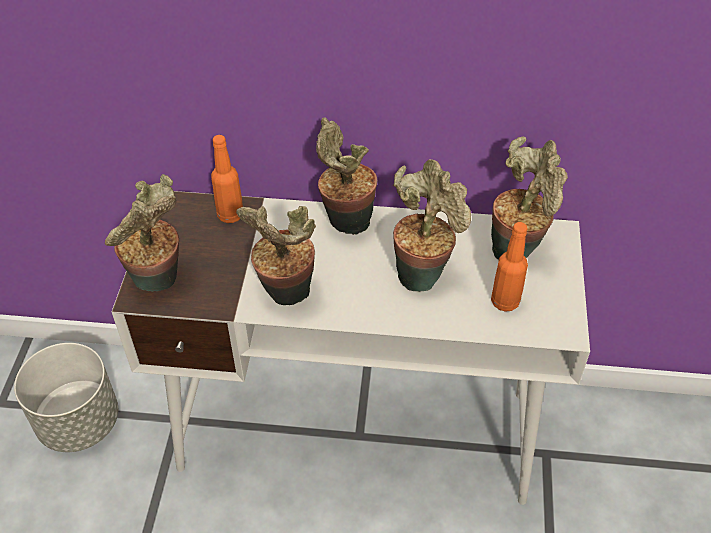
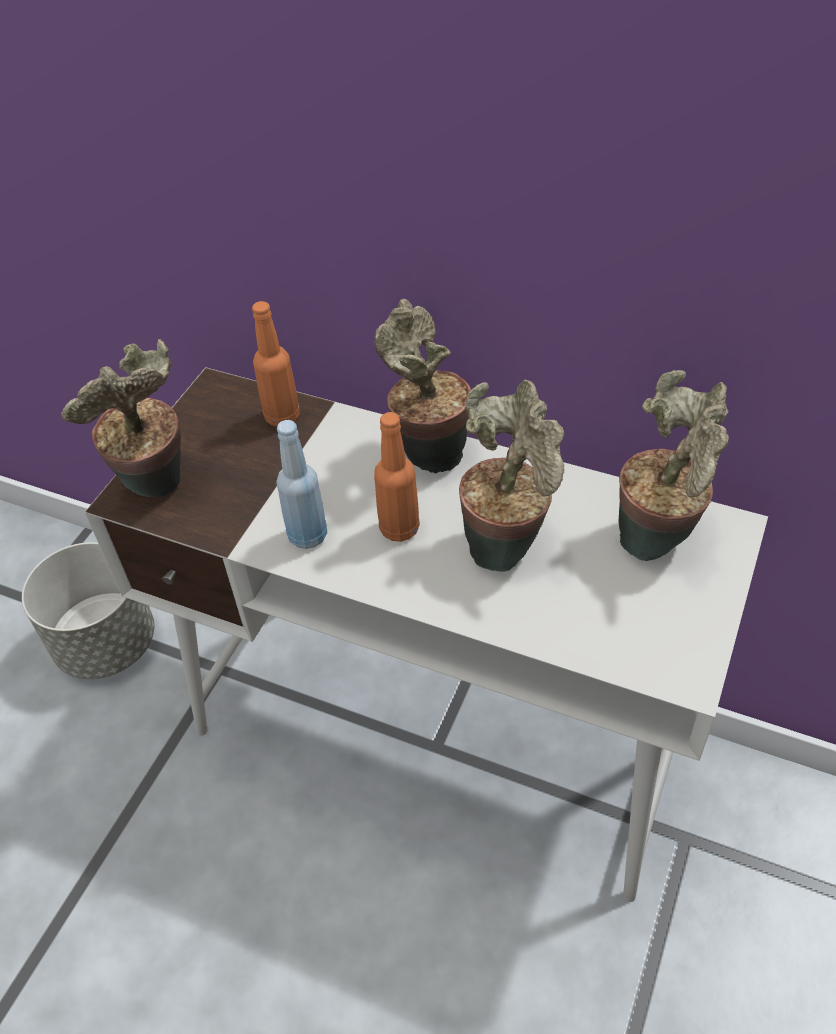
camera: 20 degrees right, 0 degrees up
potted plant [236,206,316,305] -> blue bottle [276,420,327,549]
orange bottle [491,222,528,312] -> orange bottle moved to [374,412,420,542]

